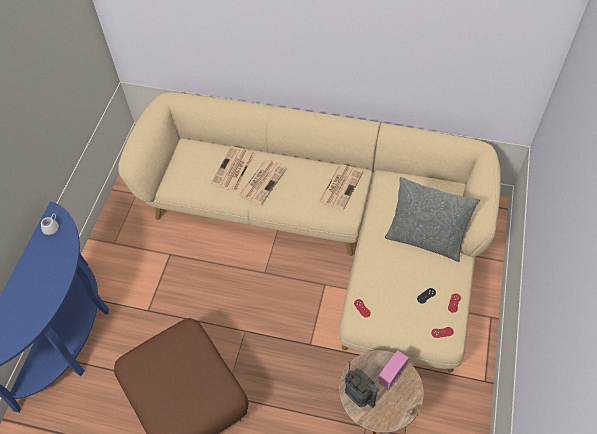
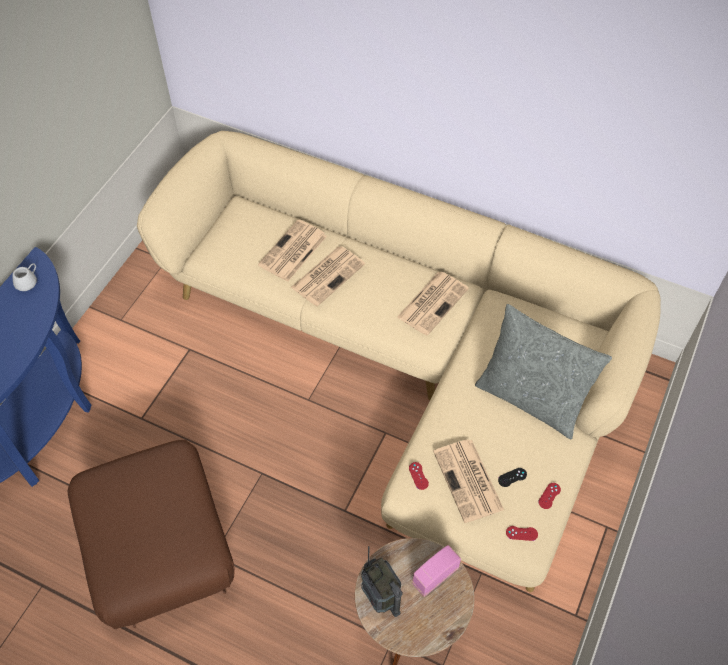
camera: 10 degrees right, 0 degrees up
none -> newspaper [433,439,504,523]

